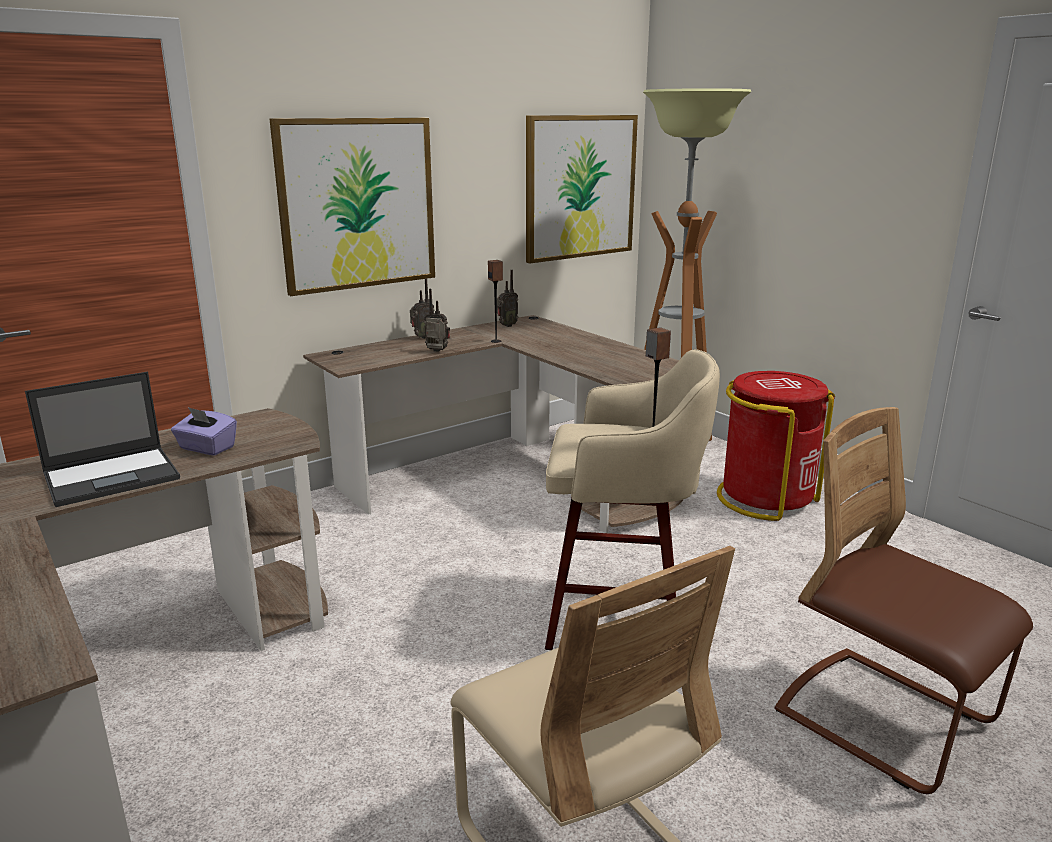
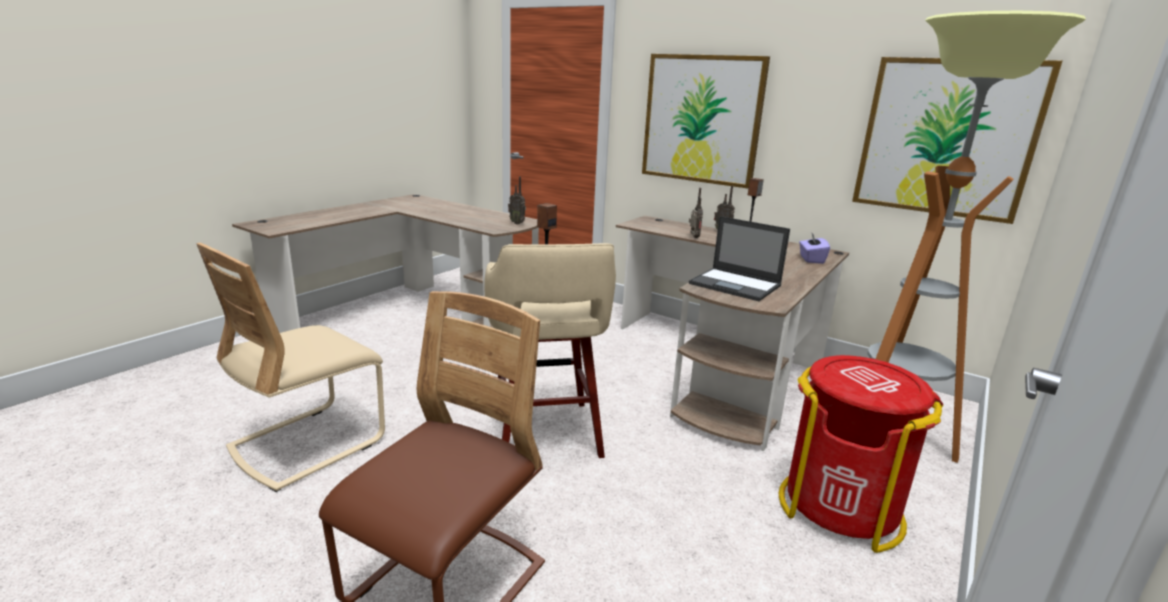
camera: 70 degrees right, 0 degrees up
laptop [25,372,180,507] -> laptop moved to [689,216,790,301]
purple tissue box [171,407,237,456] -> purple tissue box moved to [799,233,830,264]
radio [497,270,518,327] -> radio moved to [508,177,526,225]

